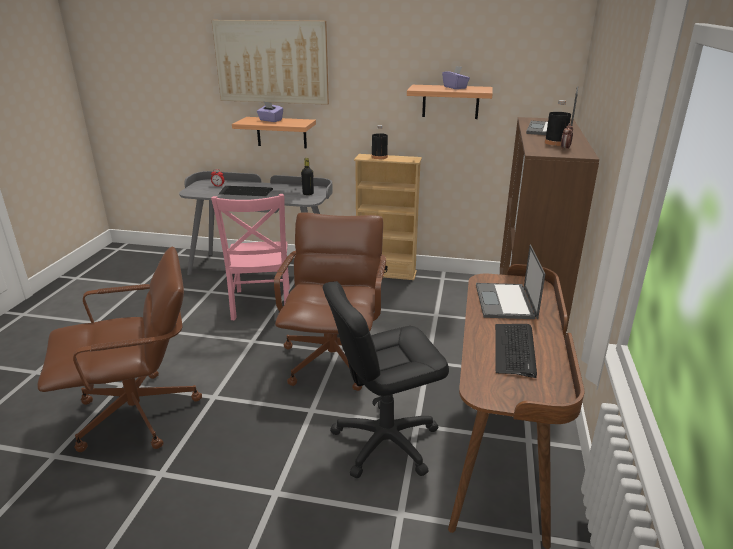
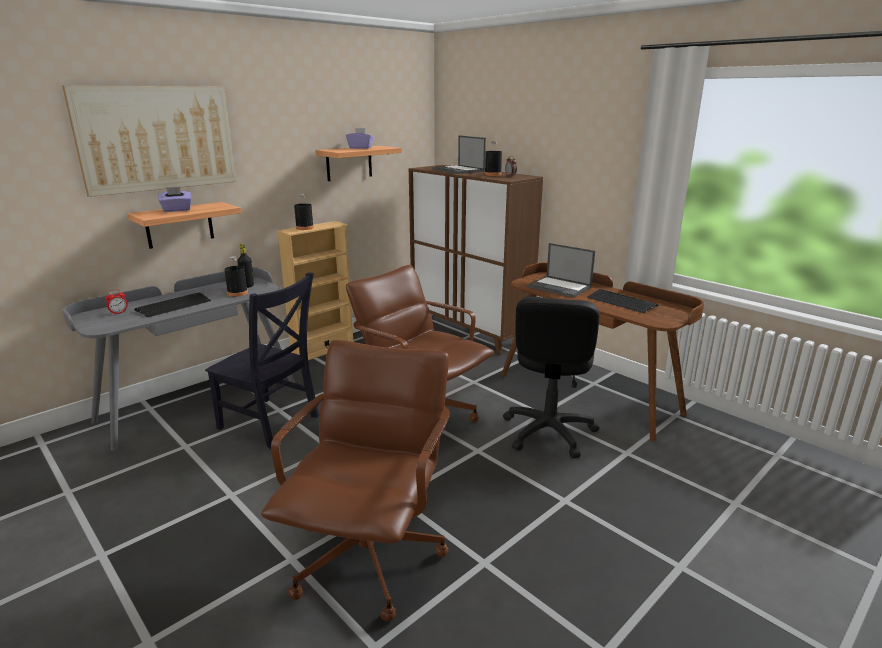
camera: 55 degrees left, 5 degrees down
pink chair [211,194,290,320] -> black chair [205,272,319,449]
none -> black bottle [224,256,248,297]

